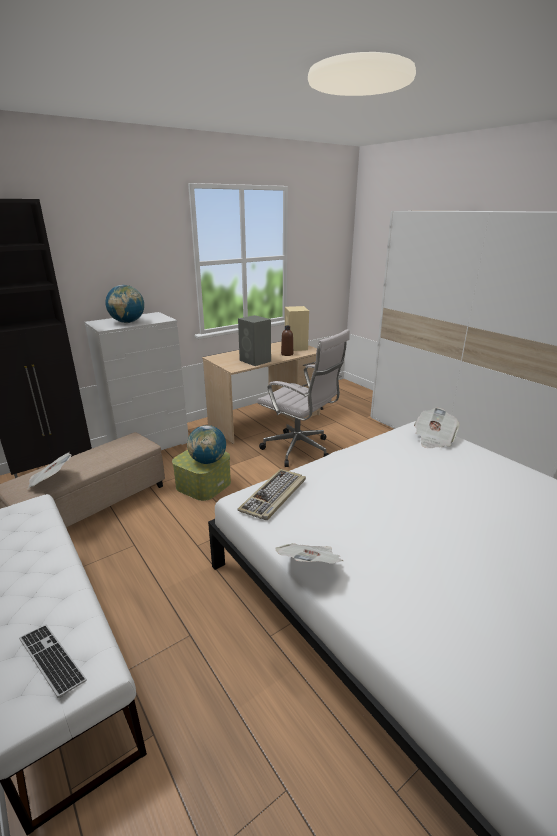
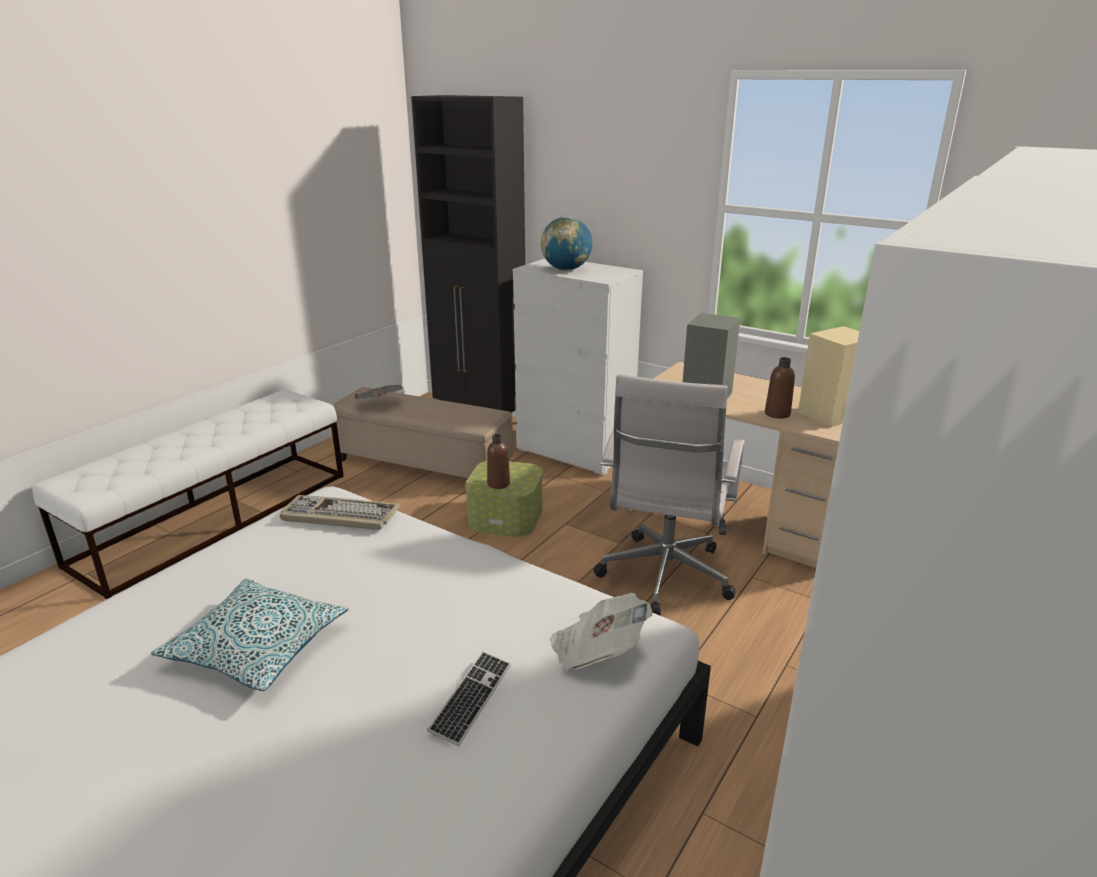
camera: 70 degrees right, 0 degrees up
keyboard [19,625,87,698] -> keyboard moved to [427,651,511,746]
globe [187,425,226,464] -> brown bottle [487,434,510,489]
newspaper [276,543,343,564] -> none
none -> pillow [151,579,348,691]

